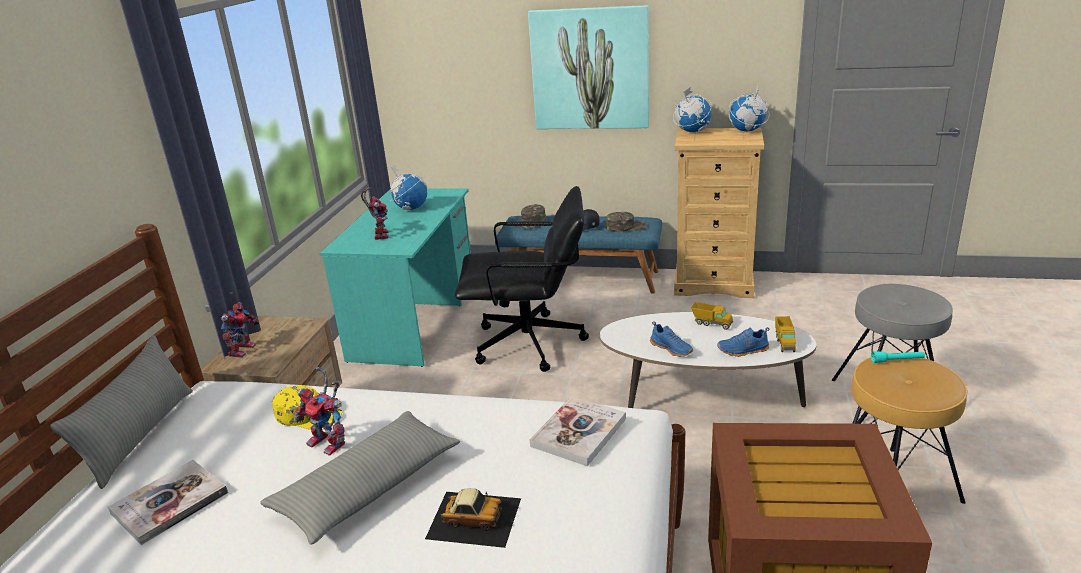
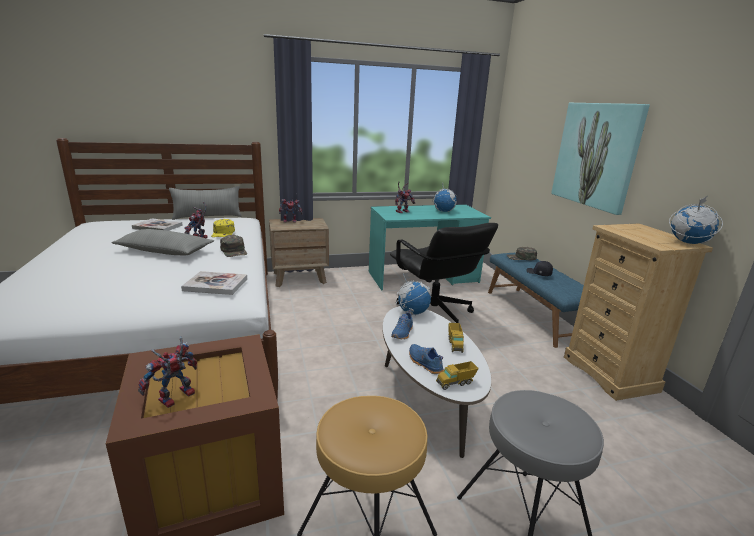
camera: 60 degrees right, 5 degrees down
toy car [425,488,521,548] -> none
green cap [605,212,647,232] -> green cap moved to [220,235,247,257]
globe [673,87,712,132] -> globe moved to [396,273,432,315]
turquoise flashlight [871,351,925,363] -> none
none -> toy robot [138,336,197,408]

